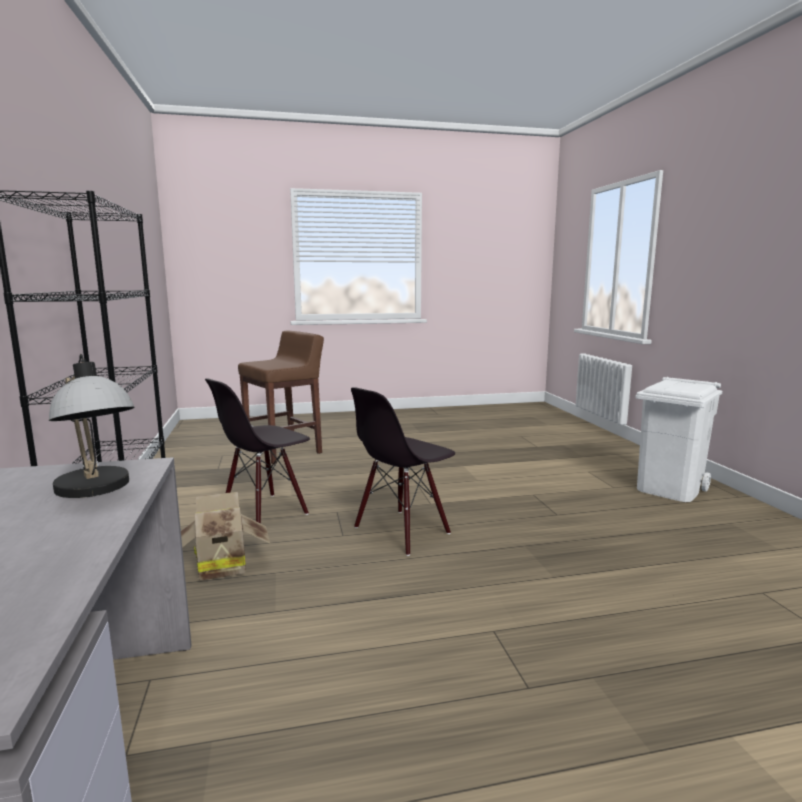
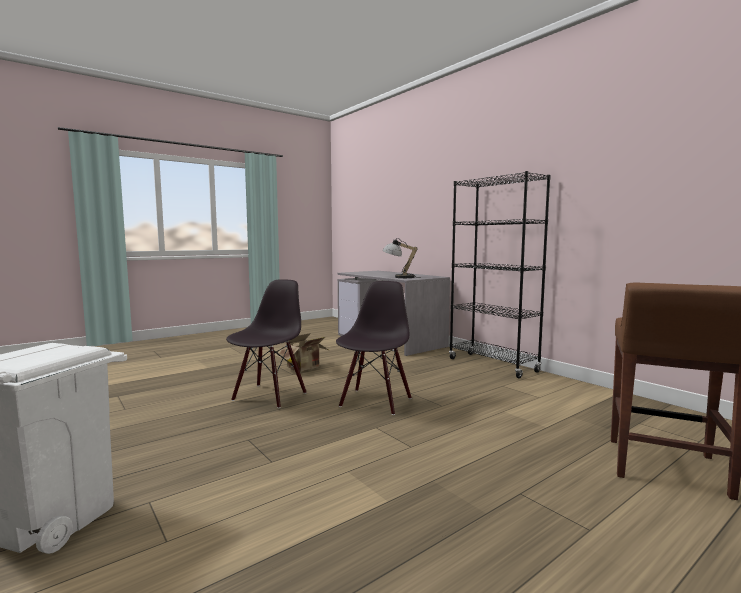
camera: 155 degrees right, 5 degrees down
cardboard box [181,492,270,581] -> cardboard box moved to [275,333,328,372]
black chair [205,378,310,523] -> black chair moved to [226,279,306,408]

